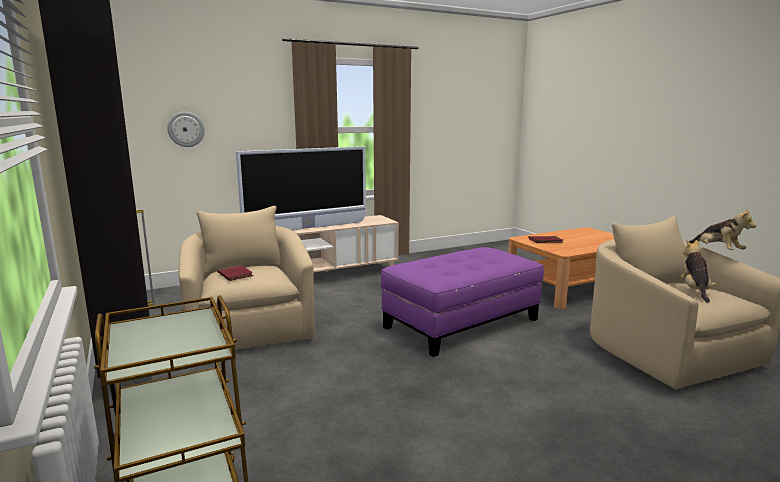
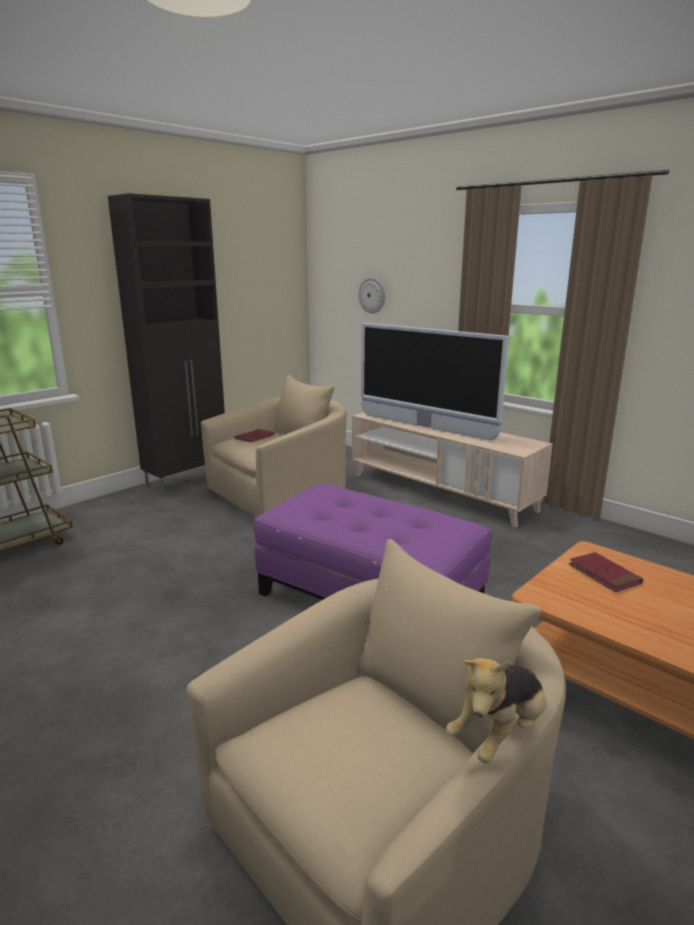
camera: 70 degrees right, 5 degrees up
plush toy [681,240,716,303] -> none

